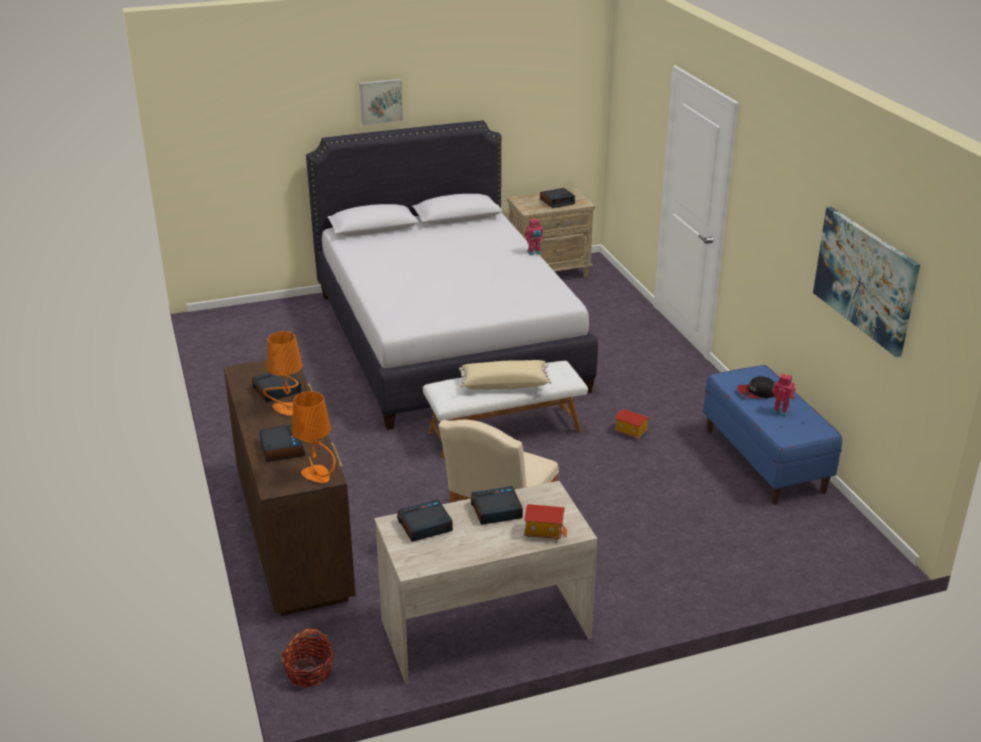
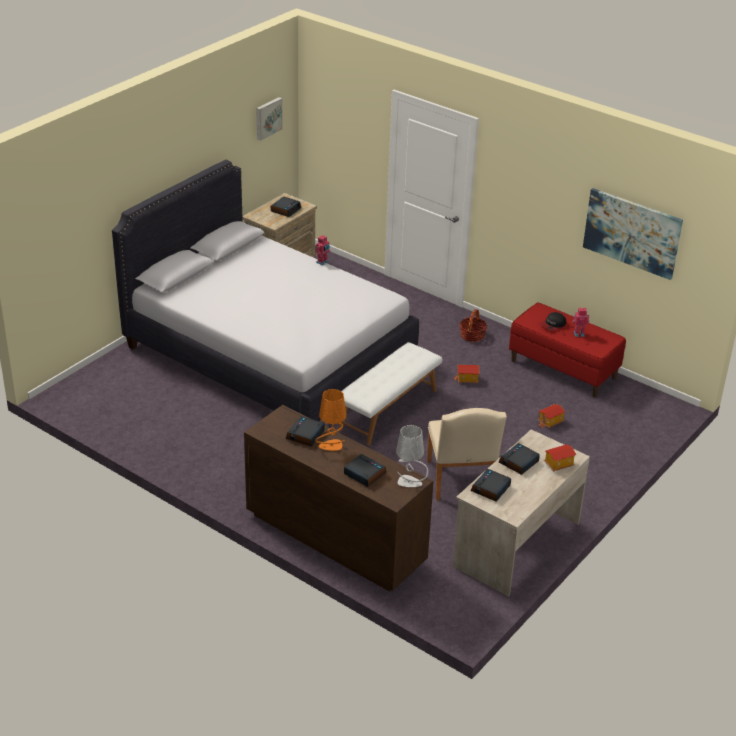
camera: 35 degrees left, 5 degrees up
basket [282,628,333,688] -> basket moved to [459,309,487,342]
orange table lamp [292,391,336,483] -> grey table lamp [396,425,428,487]
picture [359,79,403,125] -> picture moved to [256,97,283,141]
beige pillow [459,360,552,390] -> none
blue bench [703,365,842,505] -> red bench [509,303,626,398]
none -> toy house [538,404,565,428]

